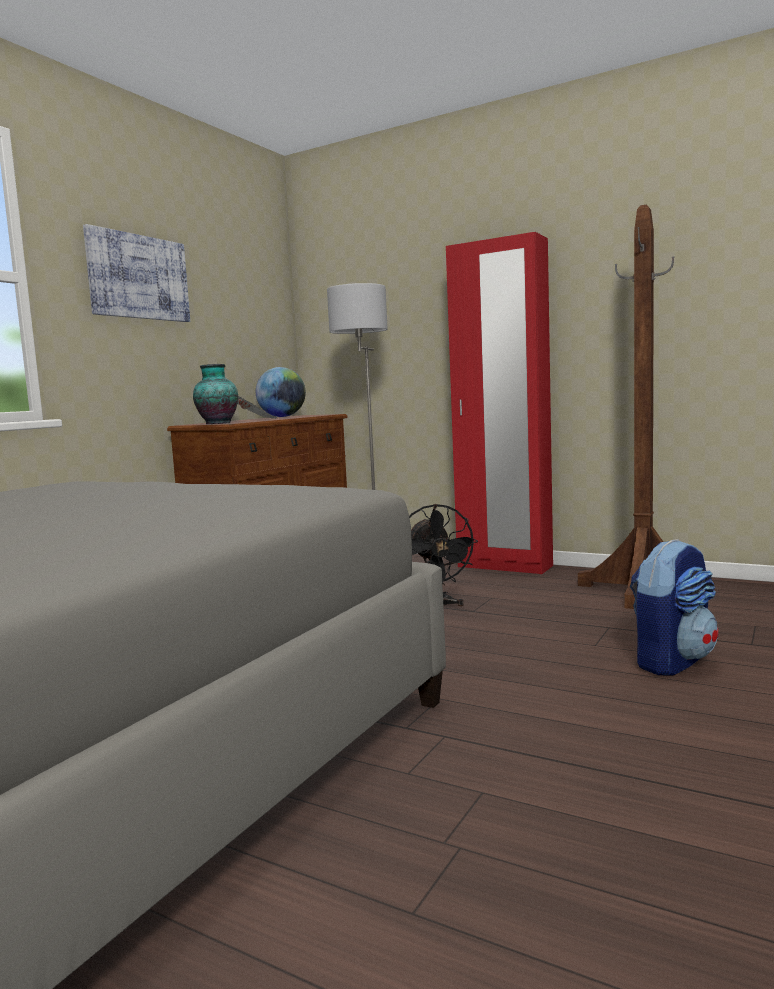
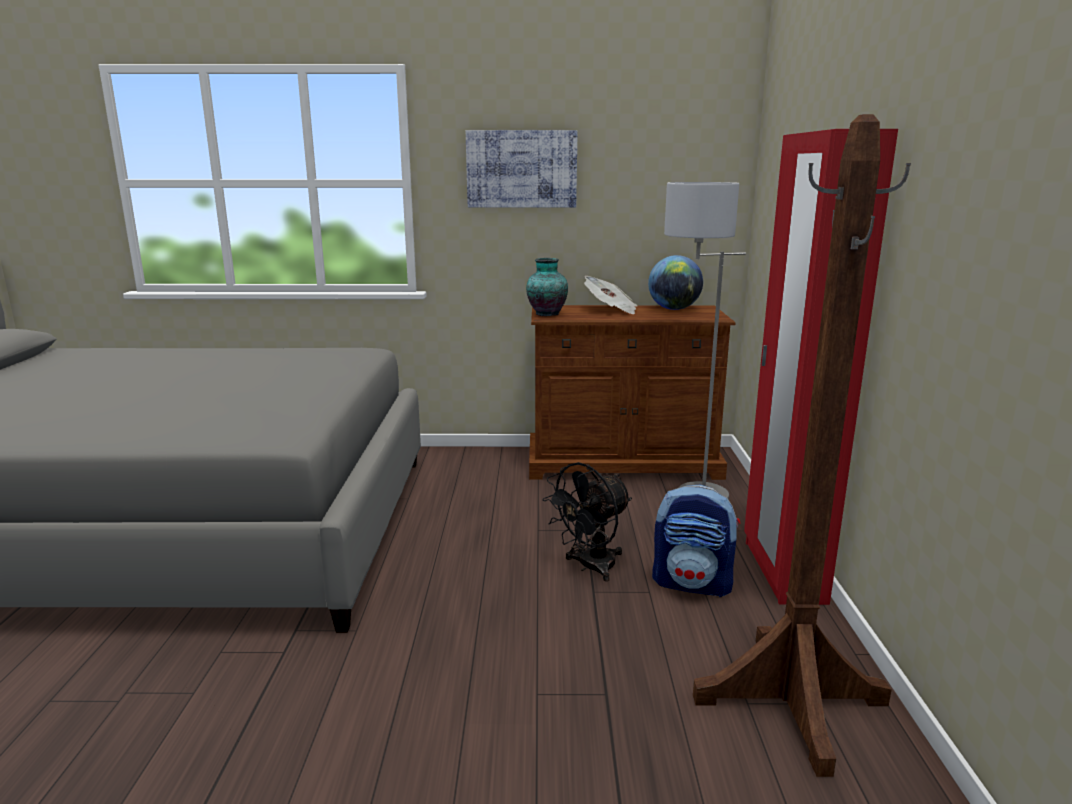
camera: 60 degrees right, 10 degrees up
backpack [630,539,718,676] -> backpack moved to [652,485,740,597]

